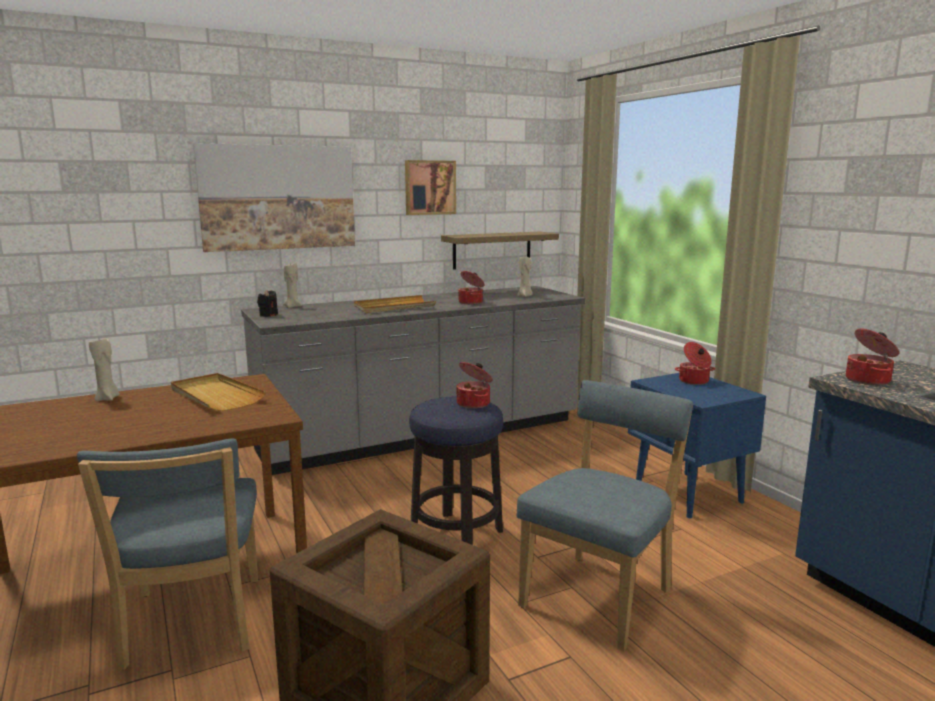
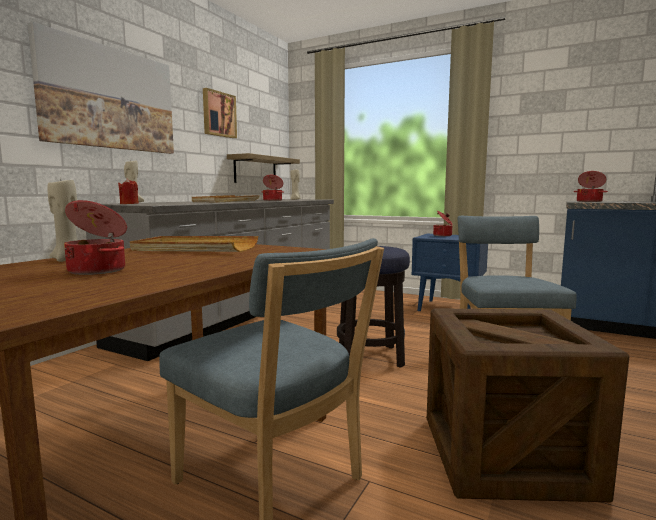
camera: 35 degrees left, 5 degrees down
black candle [257,290,278,317] -> red candle [118,178,139,204]
cooking pot [456,362,493,409] -> cooking pot moved to [64,200,127,275]

